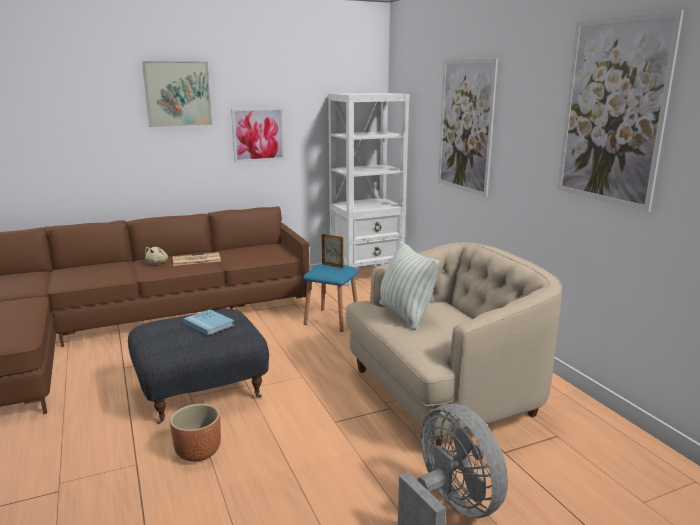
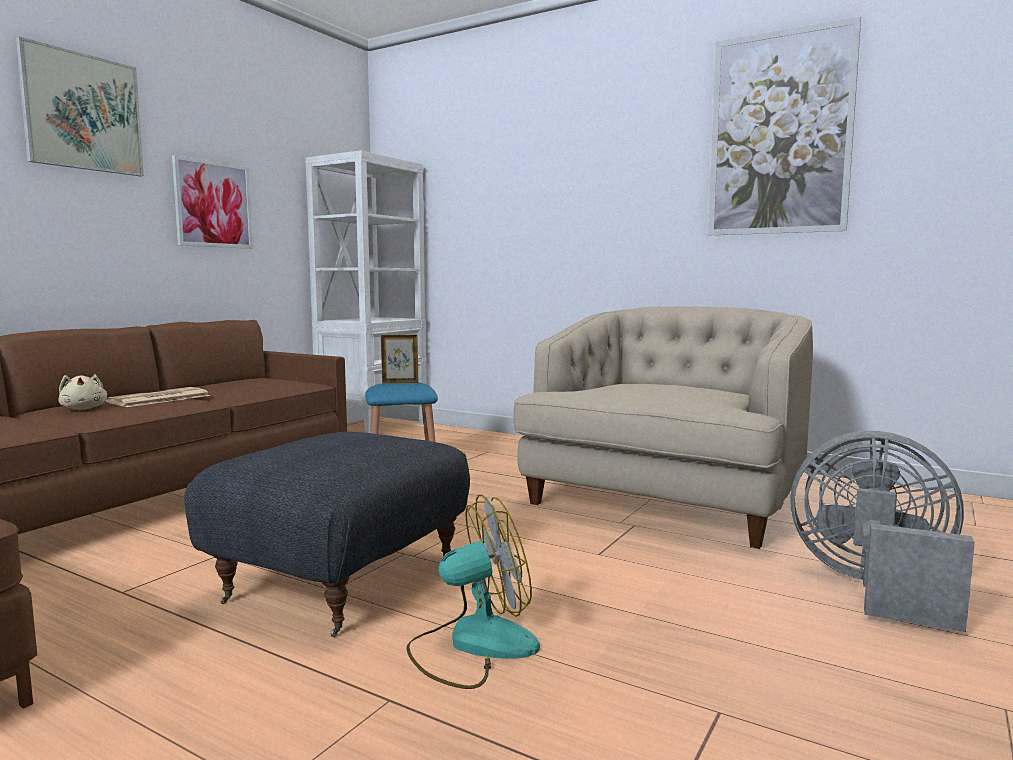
camera: 35 degrees left, 10 degrees down
brown planter [170,404,221,462] -> fan [406,495,540,689]
blue book [183,310,235,336] -> none
pillow [379,241,439,330] -> none
picture [438,58,498,197] -> none

